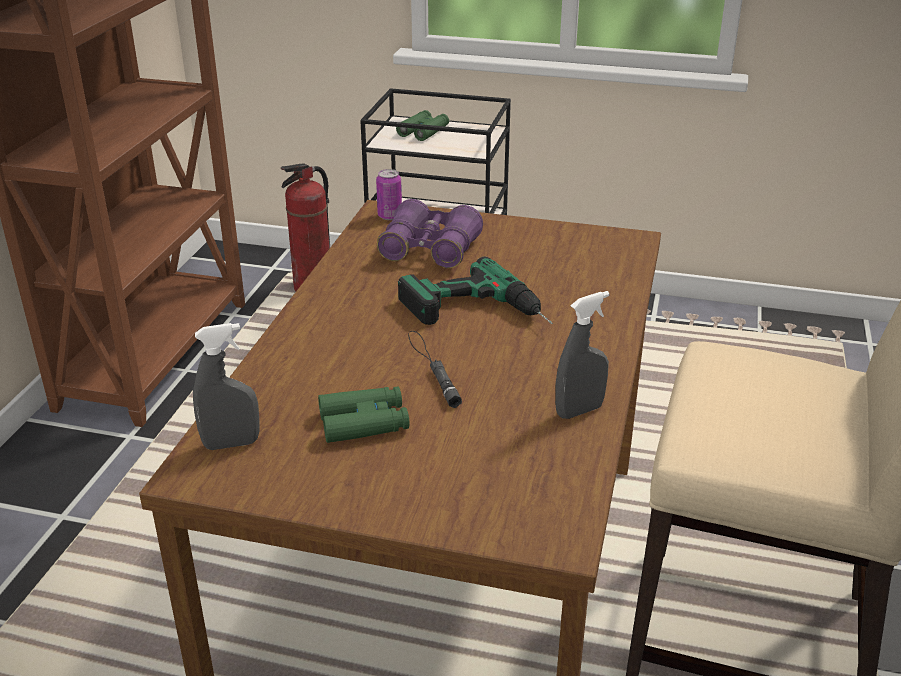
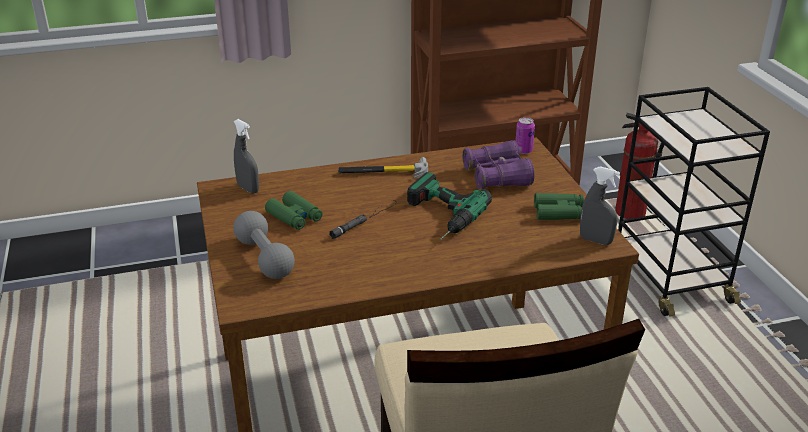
camera: 60 degrees right, 0 degrees up
green binoculars [396,110,449,141] -> green binoculars moved to [534,193,584,220]
grey spray bottle [555,291,609,419] -> grey spray bottle moved to [580,166,620,245]
none -> grey dumbbell [233,211,295,279]
none -> hammer [338,157,428,179]

